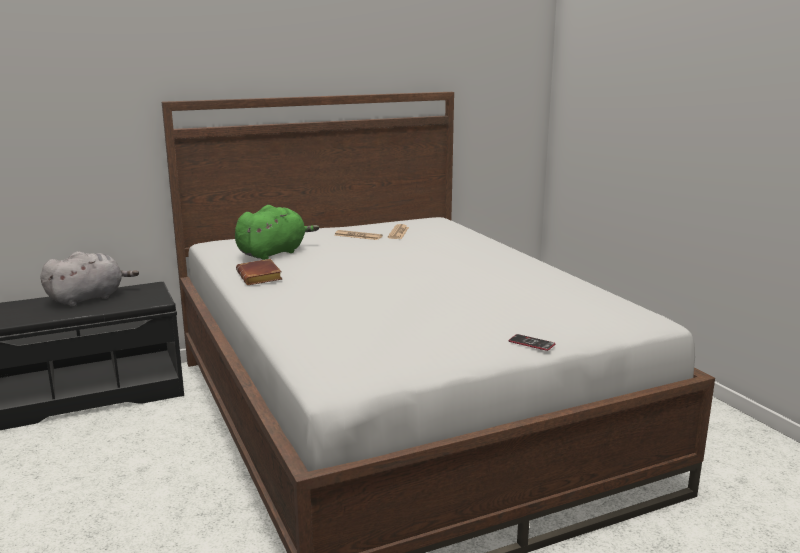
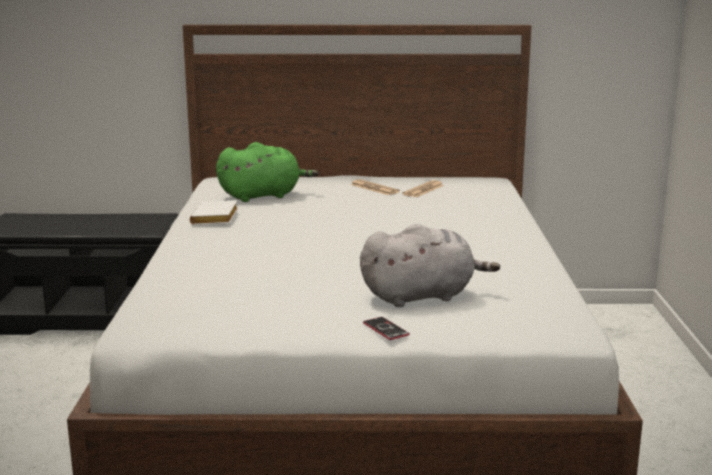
camera: 25 degrees right, 0 degrees up
grey plush toy [40,251,139,307] -> grey plush toy moved to [360,224,500,307]
brown book [236,259,282,285] -> white book [190,200,238,225]

